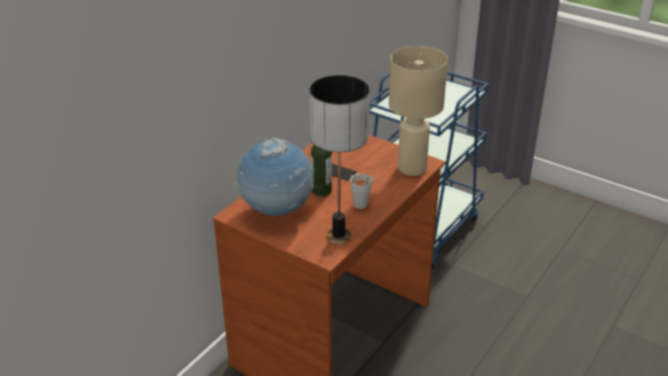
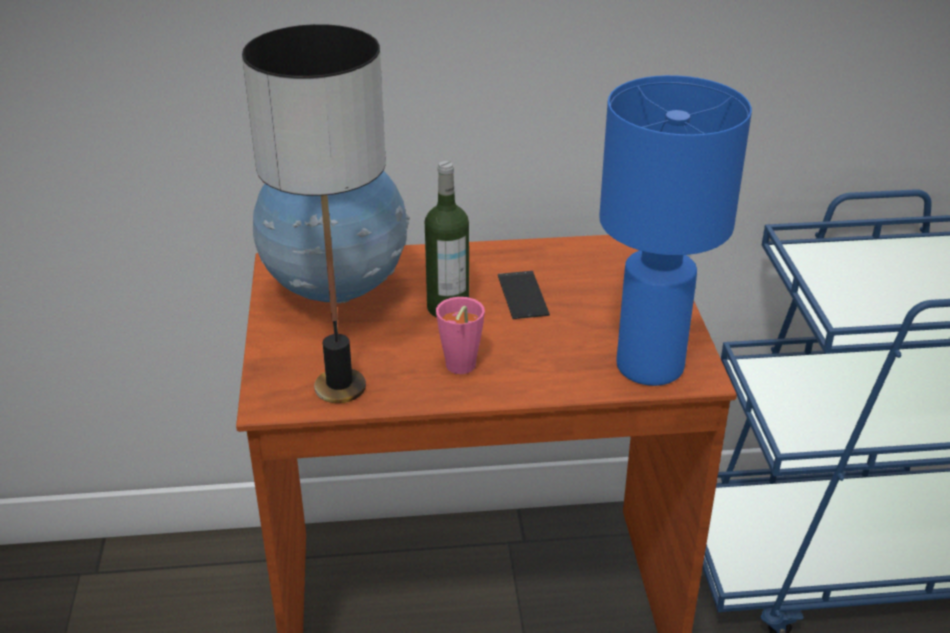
camera: 50 degrees right, 0 degrees up
grey cup [350,174,376,209] -> pink cup [436,297,485,374]
beige table lamp [389,46,448,176] -> blue table lamp [599,75,752,386]

